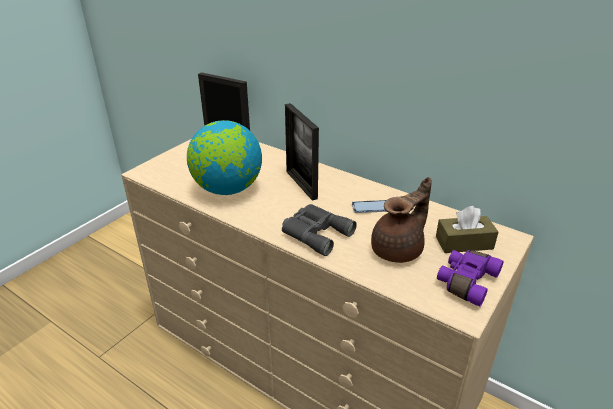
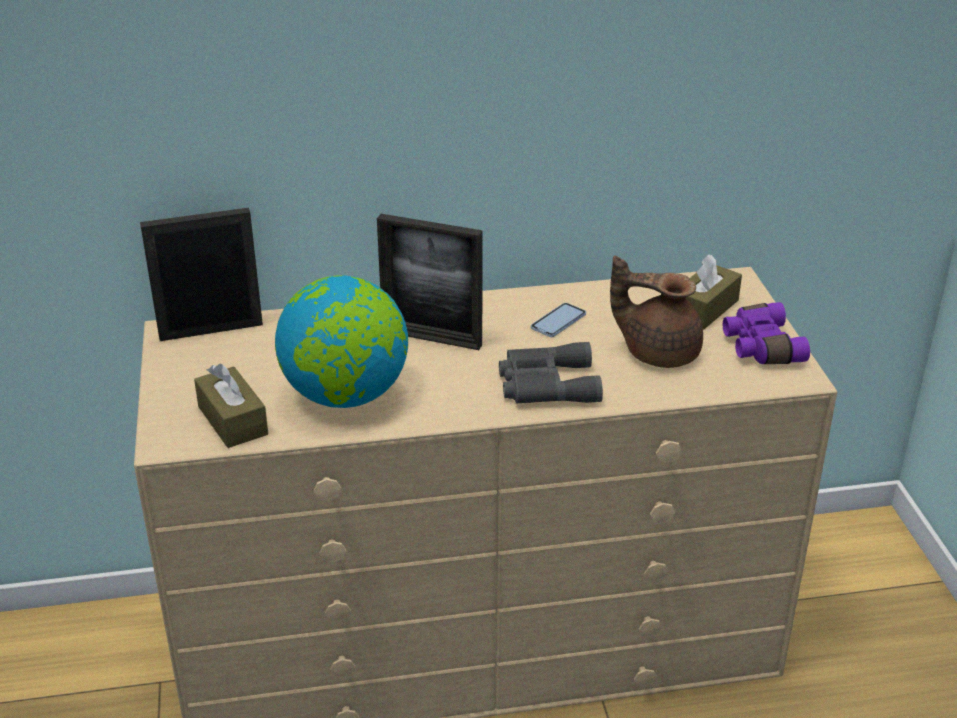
camera: 45 degrees left, 0 degrees up
brown teapot [371,177,432,263] -> brown teapot turned 75 degrees counterclockwise [610,255,703,368]
none -> brown tissue box [194,364,268,448]

